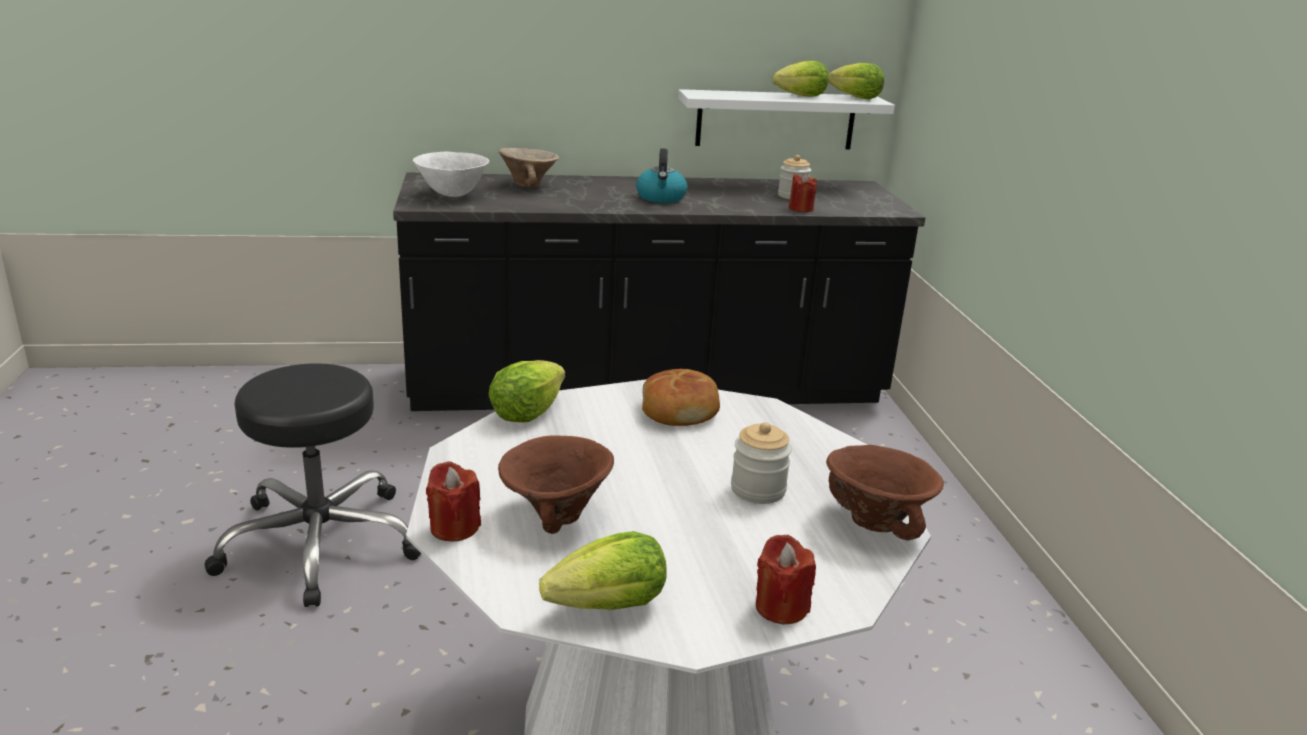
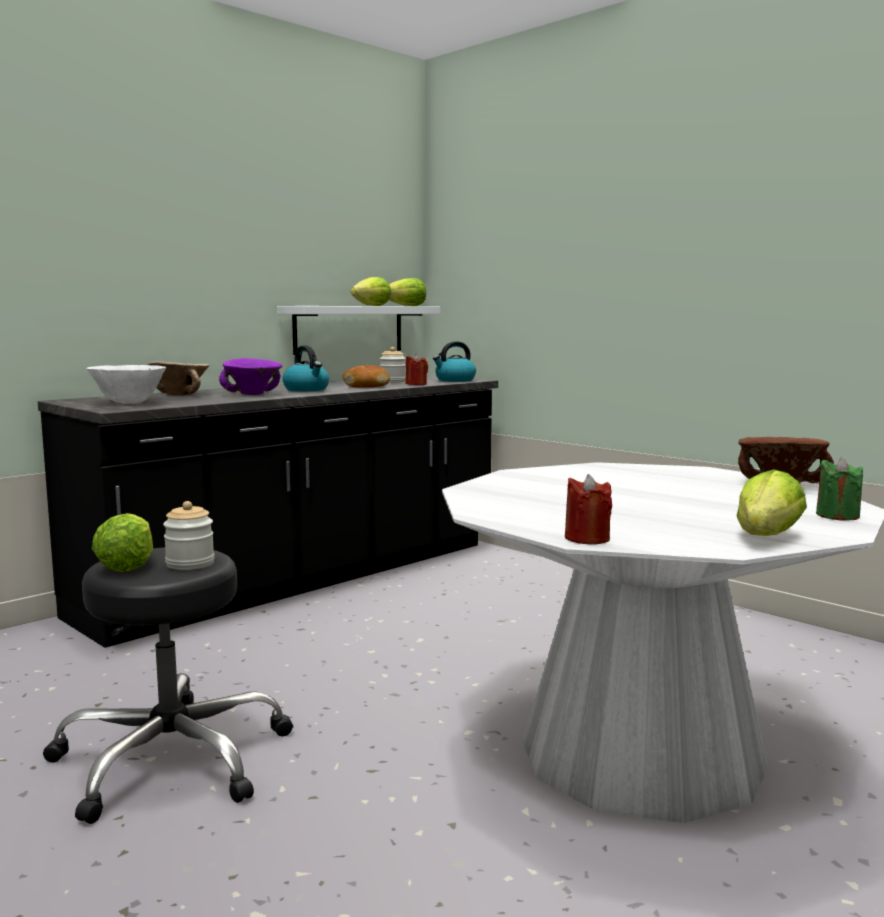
camera: 35 degrees left, 15 degrees down
lettuce [488,360,565,423] -> lettuce moved to [92,513,153,572]
brown bowl [498,435,614,534] -> none
bread [642,369,720,426] -> bread moved to [343,365,390,388]
jar [731,422,792,504] -> jar moved to [163,501,214,570]
red candle [756,535,816,624] -> green candle [816,458,863,521]
none -> purple bowl [219,358,282,395]
none -> kettle [433,341,476,382]

